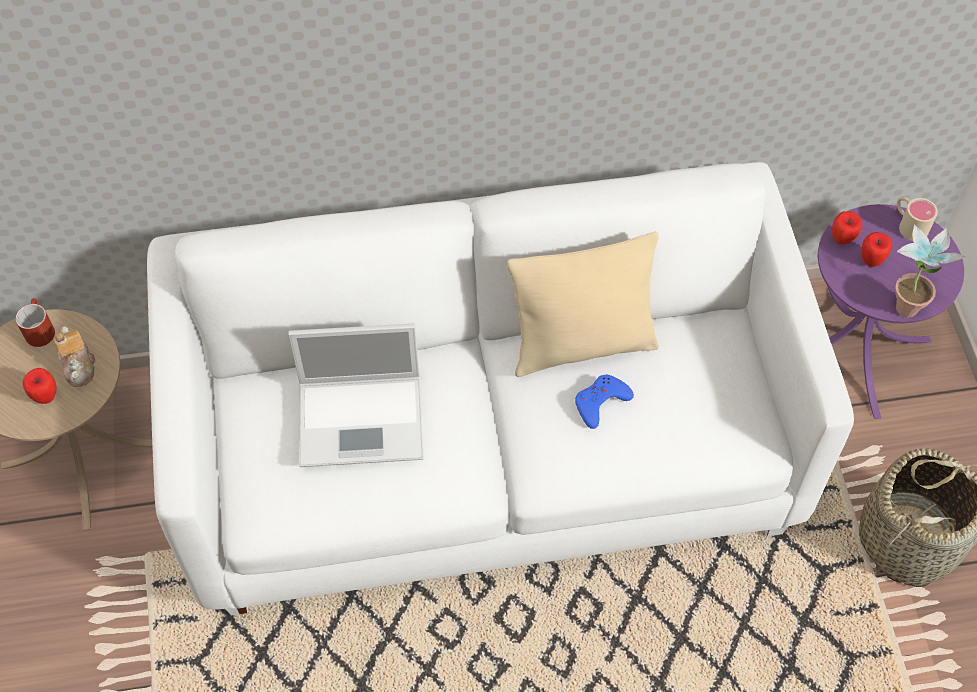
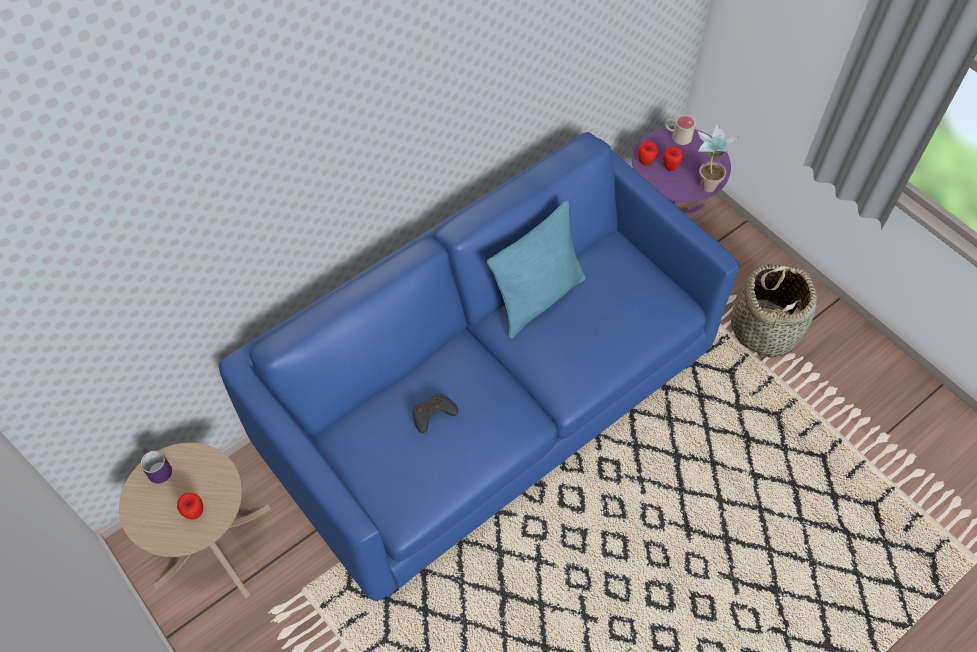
camera: 30 degrees left, 0 degrees up
red mug [15,298,55,347] -> purple mug [140,448,172,483]
teapot [54,327,95,387] -> none
white sofa [147,162,854,615] -> blue sofa [219,132,740,601]
laptop [288,323,424,467] -> grey game controller [413,394,458,433]
beige pillow [507,232,659,377] -> turquoise pillow [487,201,586,338]
blue game controller [575,375,634,429] -> none

